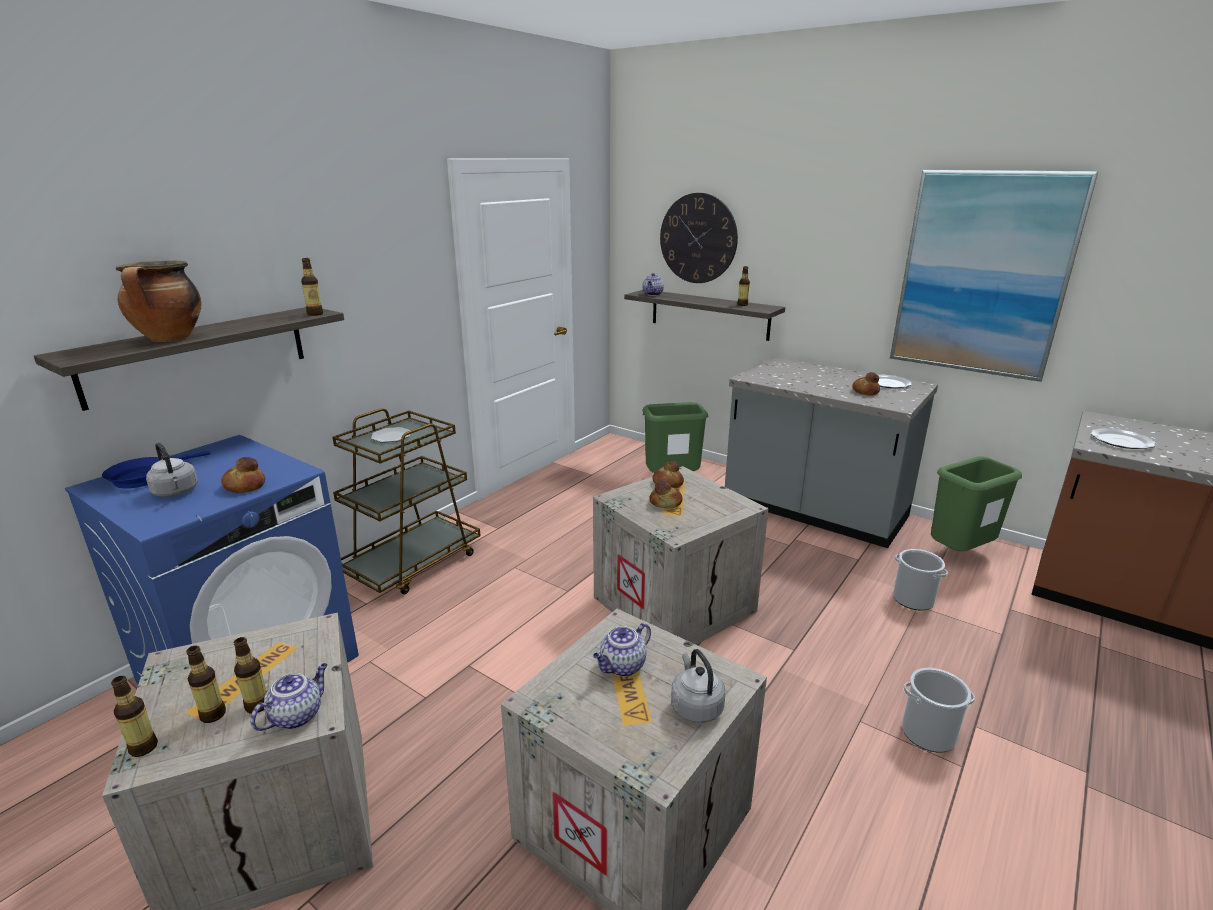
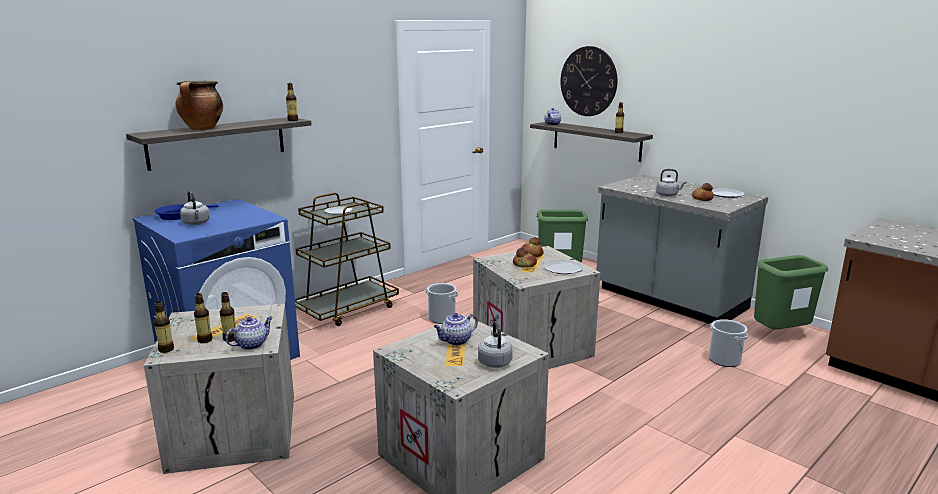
camera: 10 degrees right, 5 degrees down
bread [221,457,265,493] -> none
picture [890,170,1099,382] -> none
bucket [902,668,975,753] -> bucket moved to [425,283,458,324]
plate [1091,428,1155,449] -> plate moved to [543,260,583,274]
none -> grey kettle [656,169,686,196]

